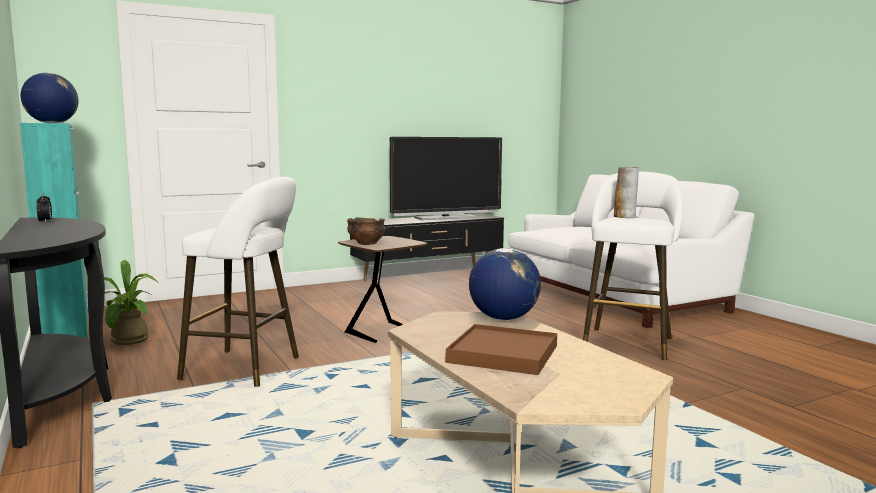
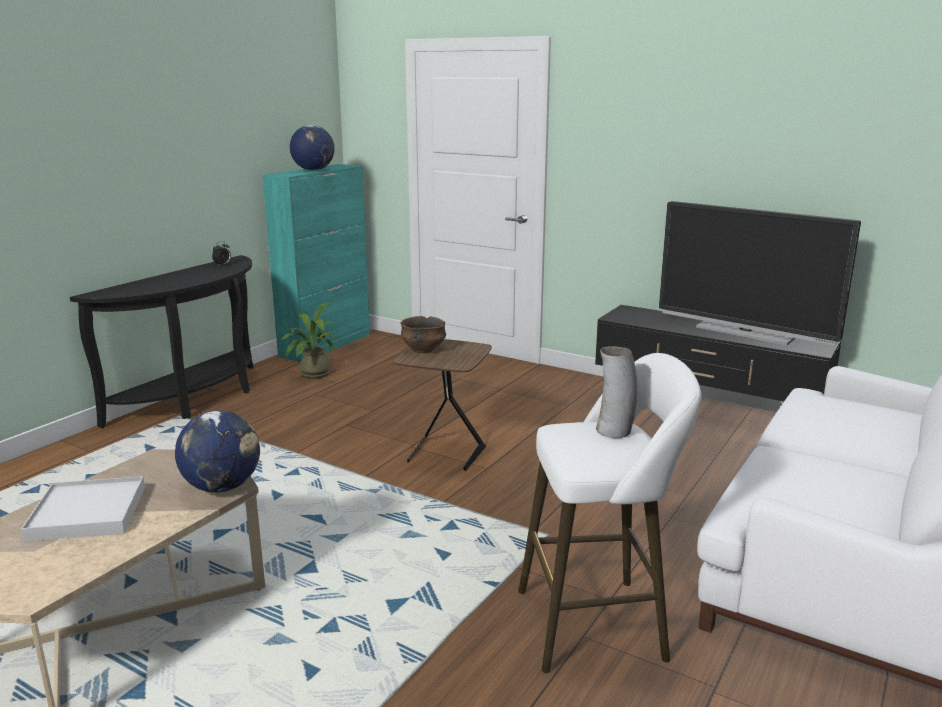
camera: 60 degrees right, 10 degrees up
white stool [177,177,299,387] -> none
brown tray [446,324,557,375] -> white tray [21,476,145,542]

